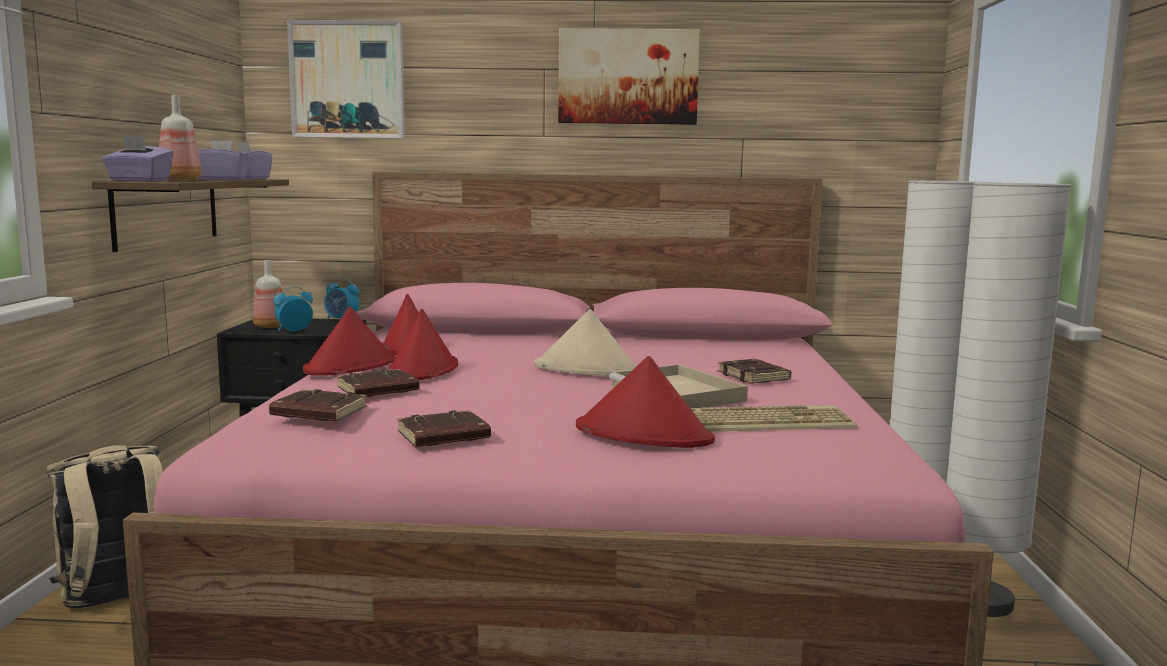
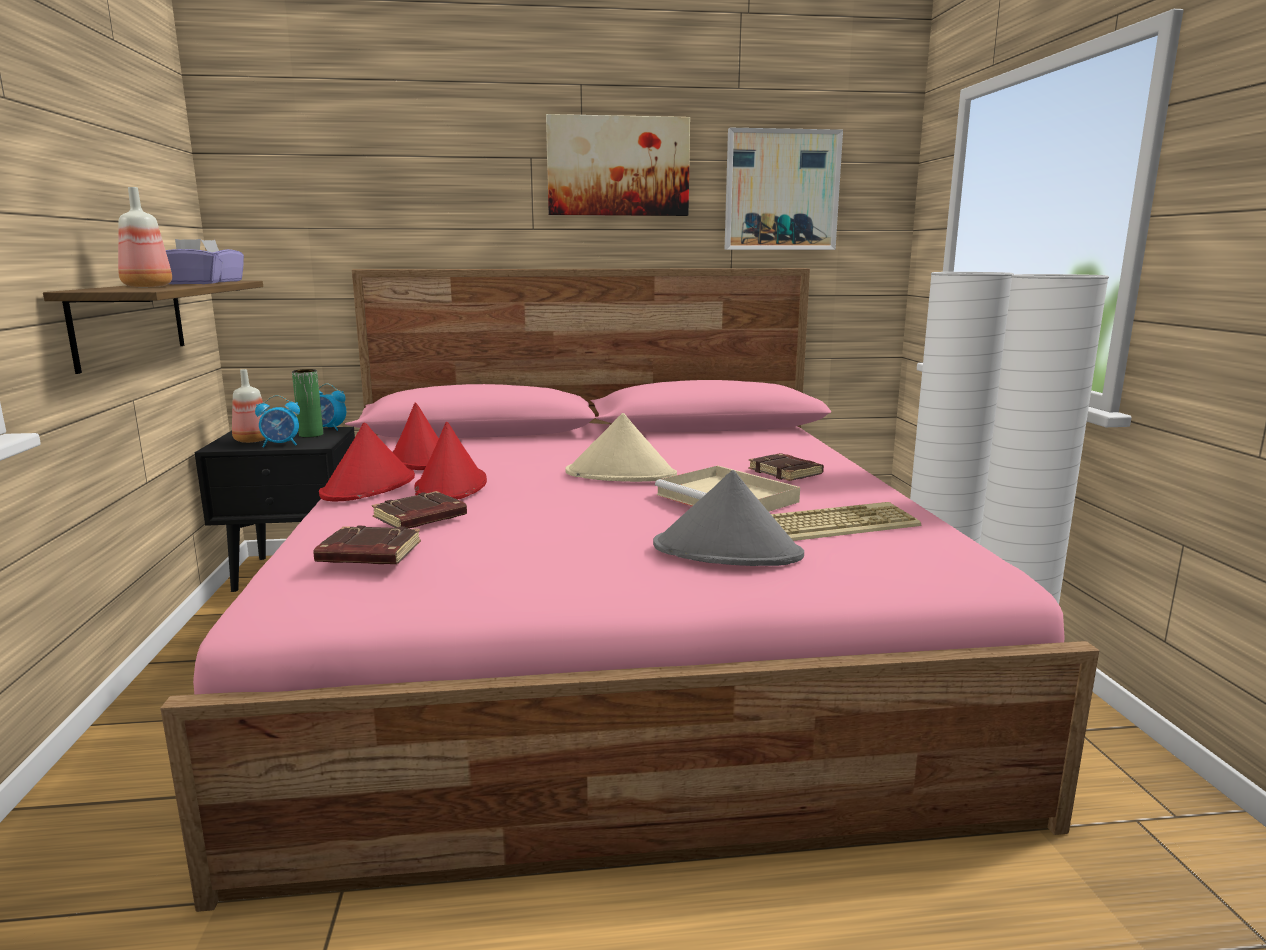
camera: 10 degrees left, 5 degrees up
beige backpack [47,445,163,608] -> none
purple tissue box [102,135,173,181] -> none
alarm clock [273,286,313,332] -> alarm clock turned 150 degrees counterclockwise [255,395,300,447]
picture [287,20,405,139] -> picture moved to [725,128,843,250]
brown book [397,410,491,447] -> none
red hat [576,356,715,448] -> grey hat [653,470,804,566]
none -> green vase [292,369,323,438]

